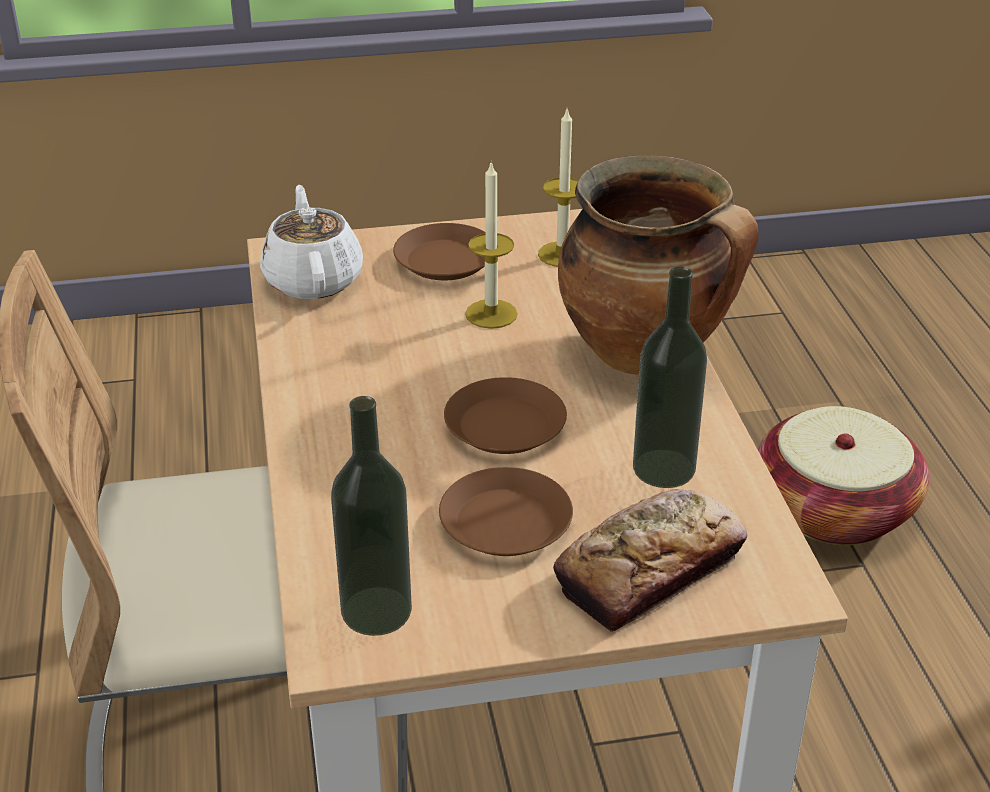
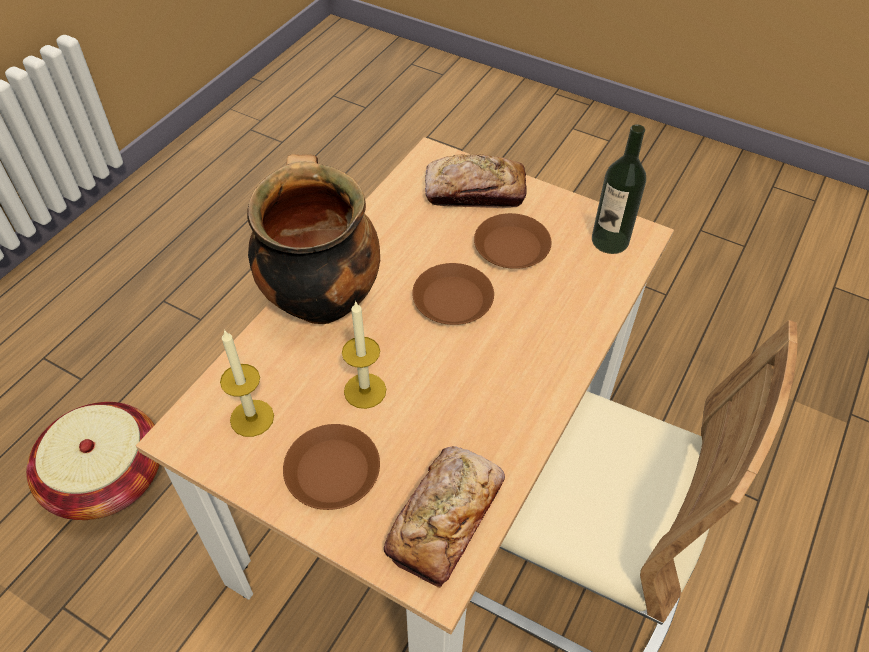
camera: 140 degrees left, 15 degrees up
white teapot [260,185,363,299] -> bread [384,446,505,588]
bottle [633,267,707,488] -> none

